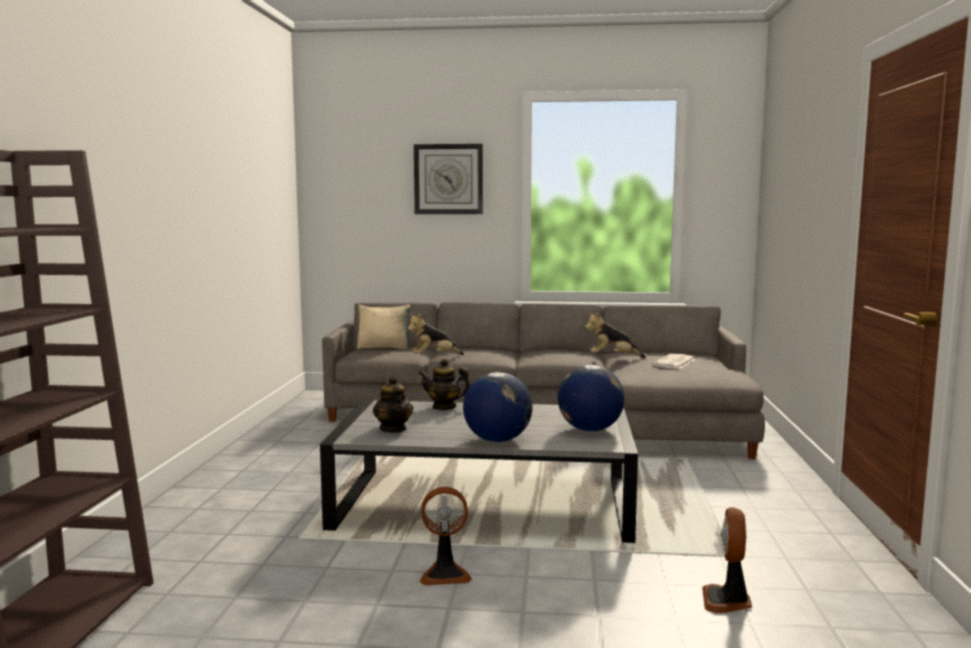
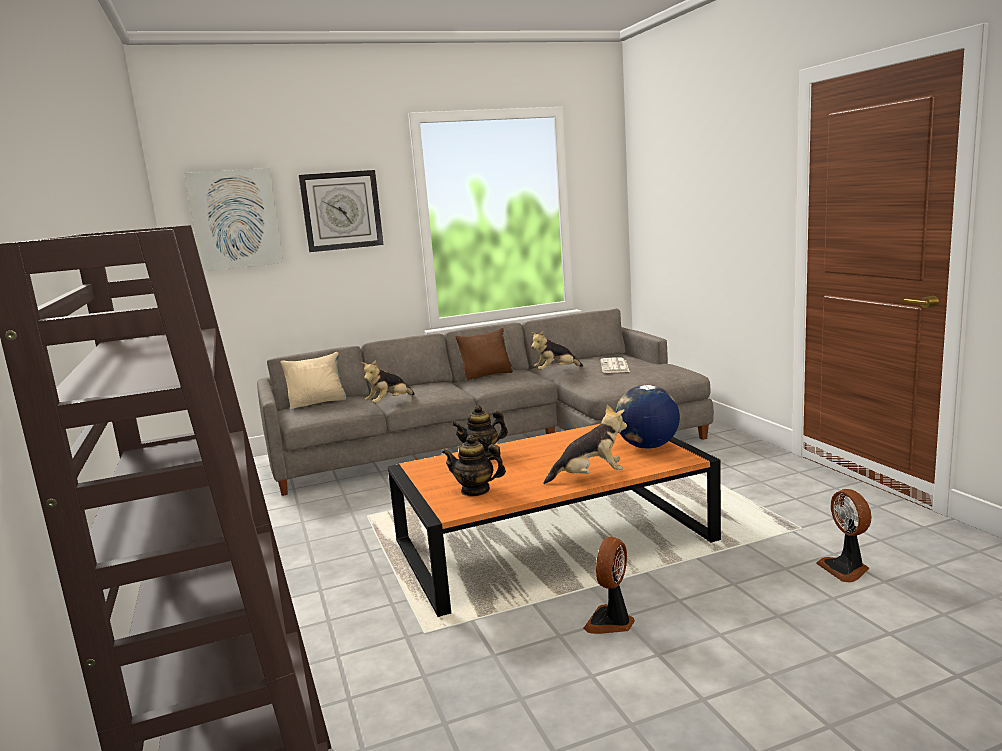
camera: 25 degrees left, 5 degrees up
grey coffee table [320,400,638,543] -> orange coffee table [387,424,721,617]
teapot [373,376,413,433] -> teapot turned 150 degrees clockwise [442,435,506,496]
fan [420,487,472,585] -> fan turned 150 degrees clockwise [583,537,635,634]
globe [463,372,533,442] -> plush toy [543,405,627,484]
none -> picture [184,168,283,271]
none -> brown pillow [456,328,513,380]

